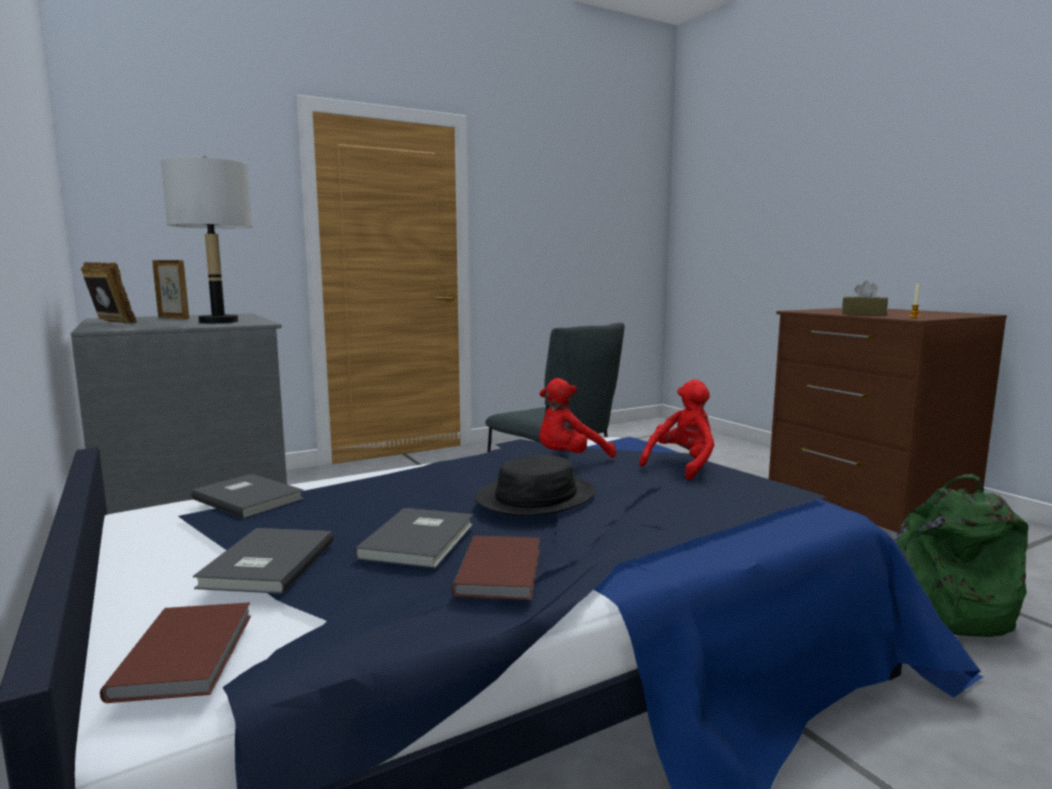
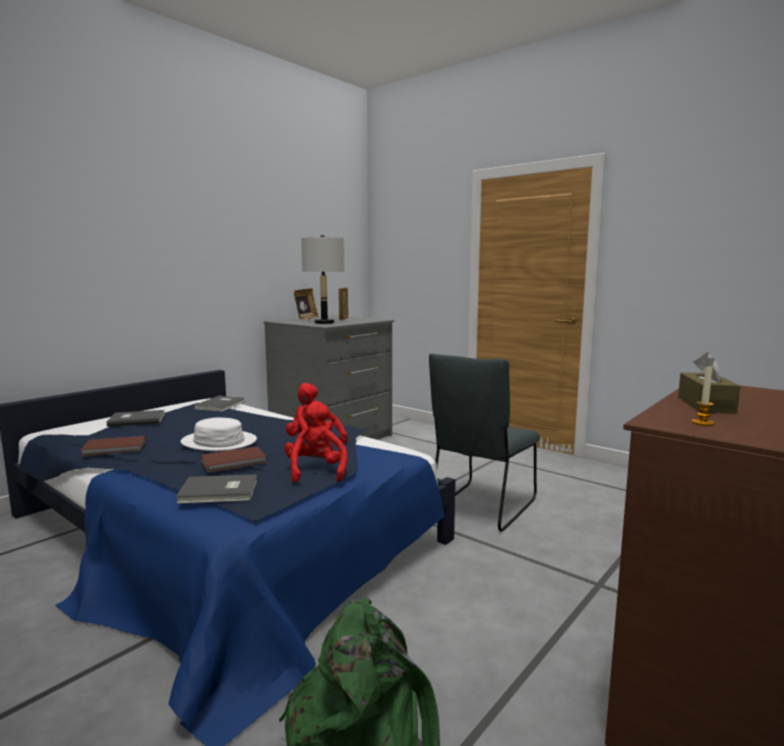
camera: 70 degrees right, 0 degrees up
brown book [100,602,251,703] -> brown book moved to [201,446,267,472]
grey book [355,508,473,568] -> grey book moved to [175,474,257,504]
black hat [475,454,596,516] -> white hat [181,418,257,451]
red plush toy [639,379,715,480] -> red plush toy turned 120 degrees counterclockwise [284,401,347,482]

